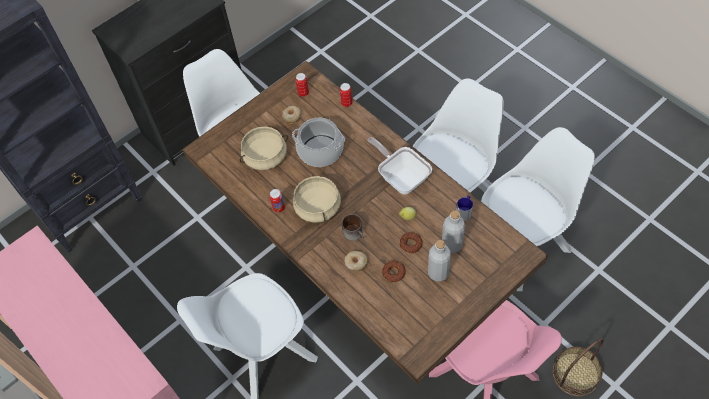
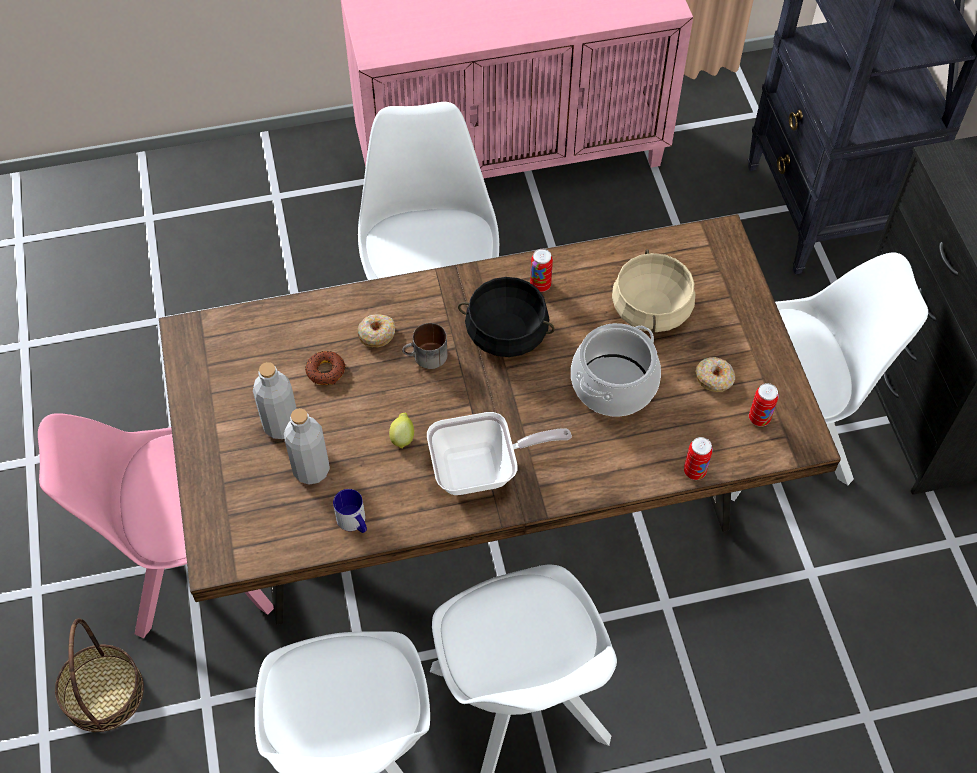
camera: 115 degrees right, 0 degrees up
beige cooking pot [293,174,341,223] -> black cooking pot [458,277,555,357]
donut [400,232,423,253] -> none

